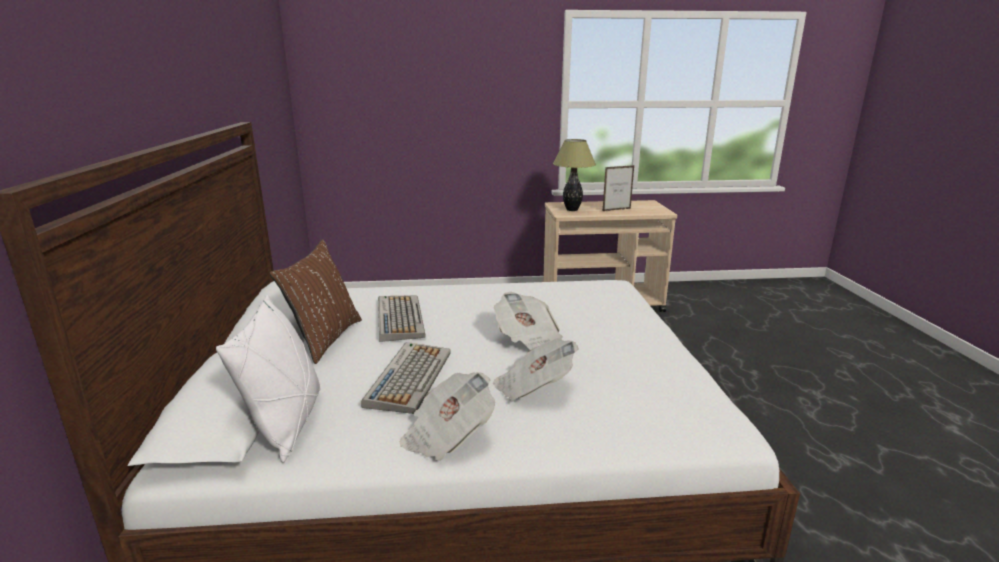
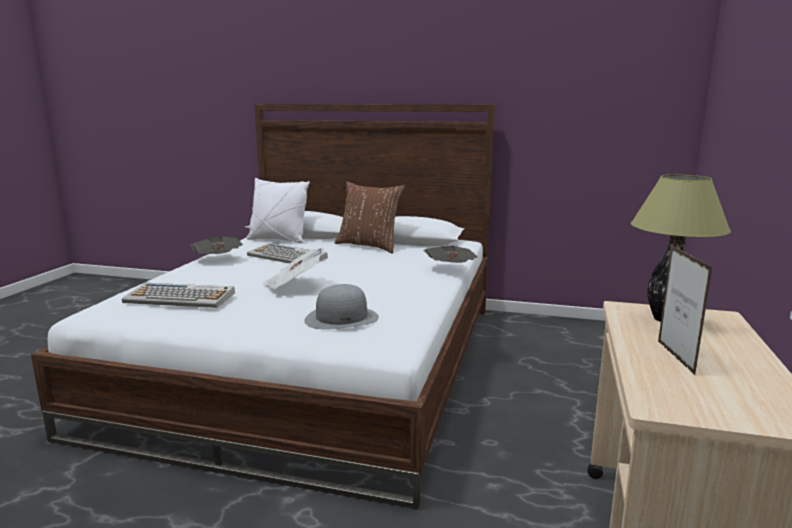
camera: 110 degrees right, 5 degrees down
keyboard [378,295,425,342] -> keyboard moved to [122,283,235,308]
newspaper [493,338,579,401] -> newspaper moved to [423,246,478,263]
none -> grey hat [304,284,379,330]

